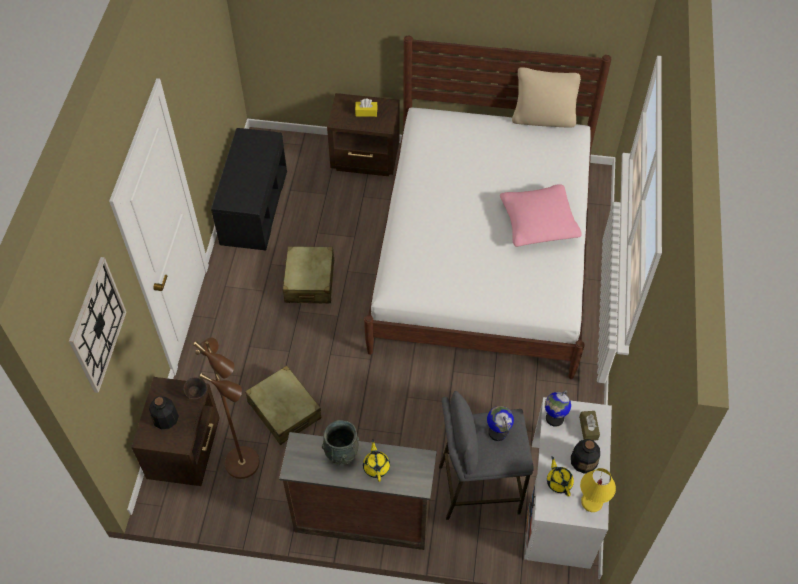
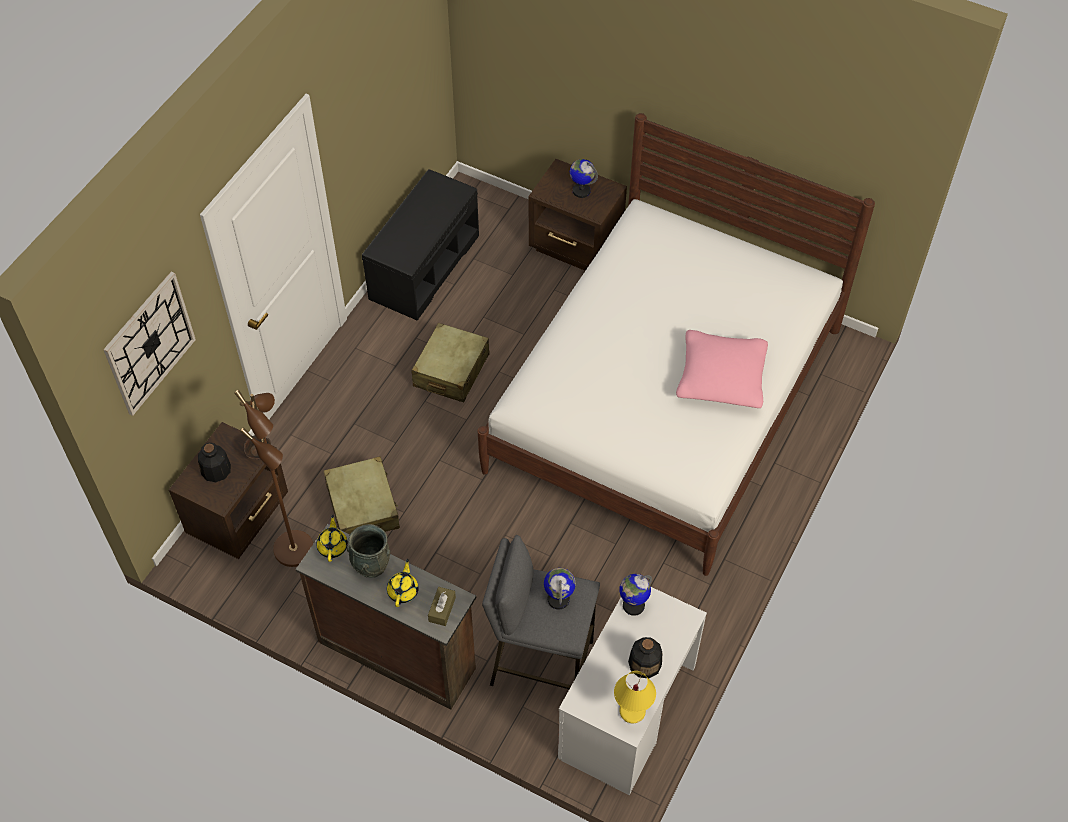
camera: 20 degrees right, 0 degrees up
yellow tissue box [355,99,377,117] -> globe [570,159,598,198]
beige pillow [512,67,581,128] -> none
yellow teapot [547,456,574,496] -> yellow teapot moved to [316,514,348,562]
brown tissue box [579,411,600,440] -> brown tissue box moved to [428,587,456,626]

